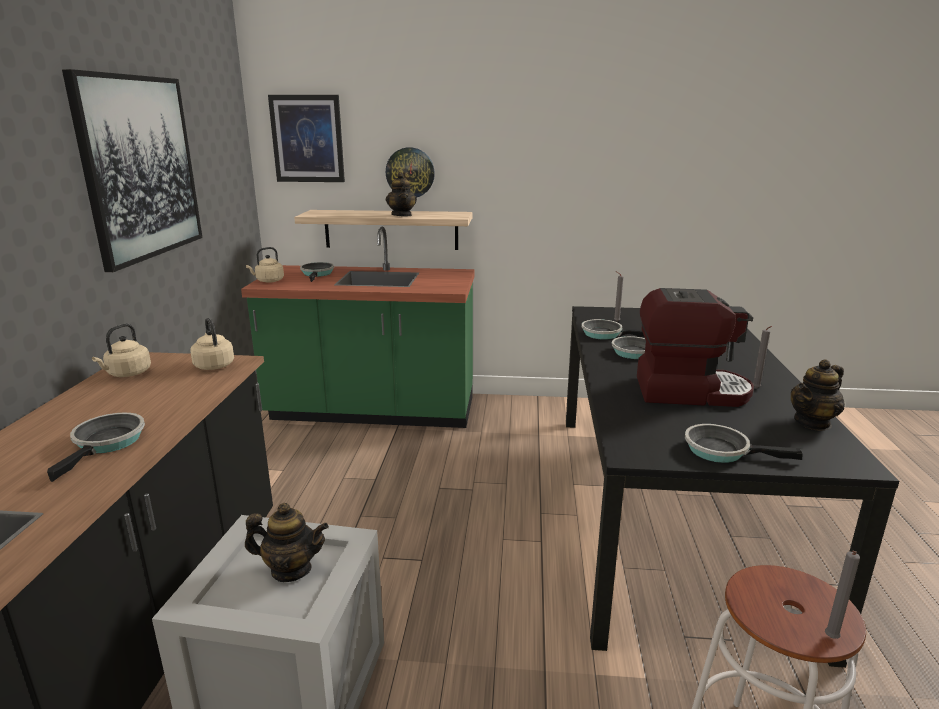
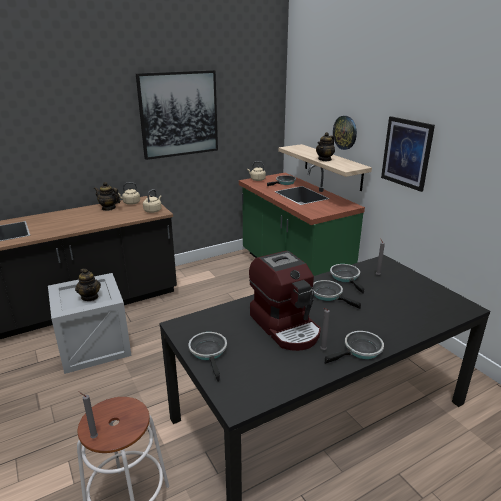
camera: 55 degrees right, 5 degrees up
frying pan [47,412,145,482] -> frying pan moved to [325,331,384,364]
picture [268,95,345,182] -> picture moved to [381,116,435,192]
teapot [791,359,845,431] -> teapot moved to [94,182,120,211]

